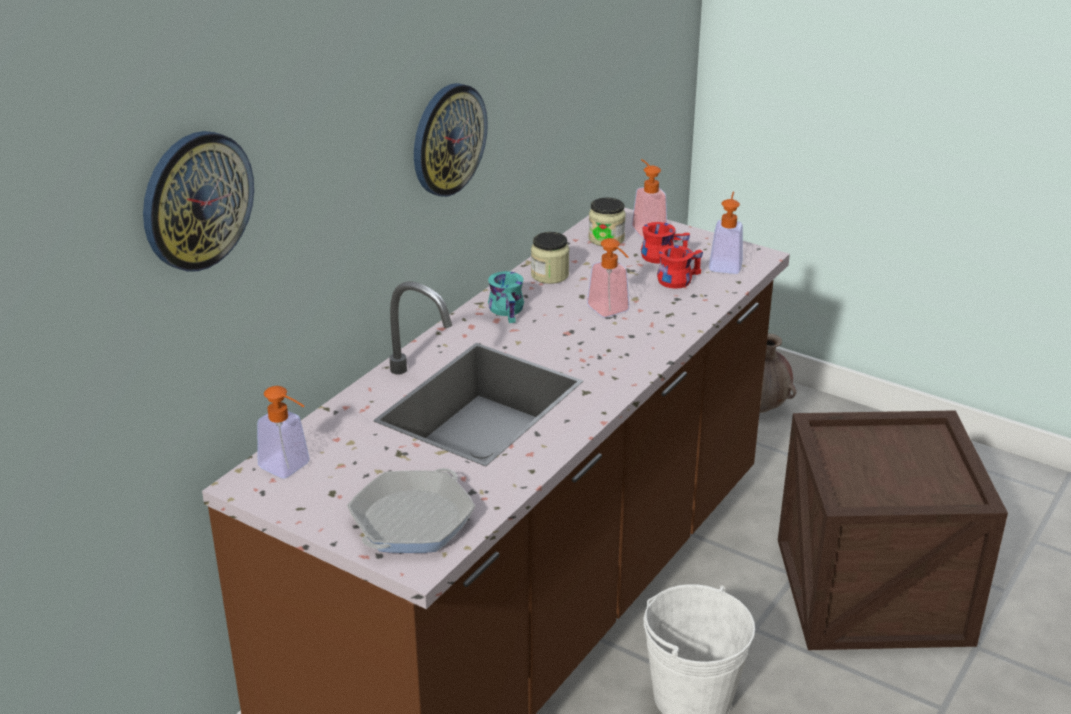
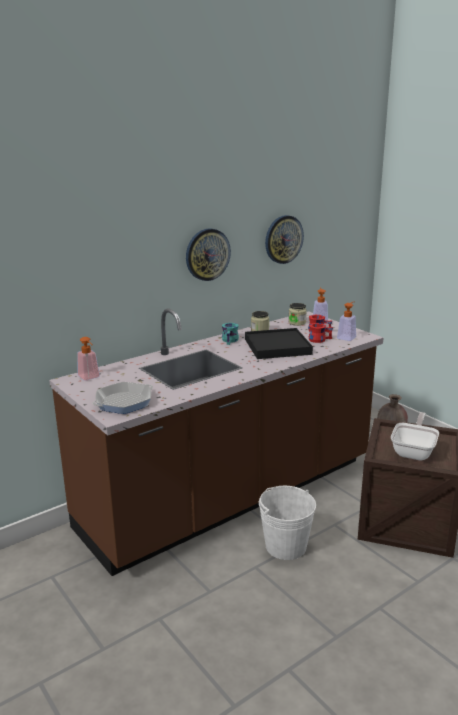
camera: 20 degrees right, 10 degrees down
wall clock [143,131,254,271] -> wall clock moved to [265,215,304,264]
soap dispenser [587,238,629,317] -> black tray [245,328,313,359]
none -> frying pan [391,412,439,461]

